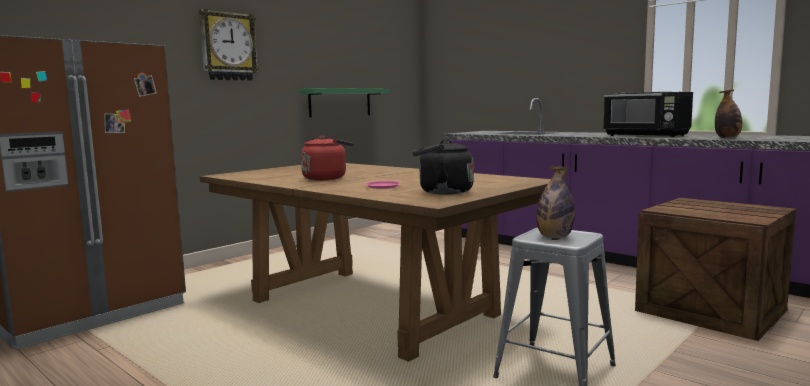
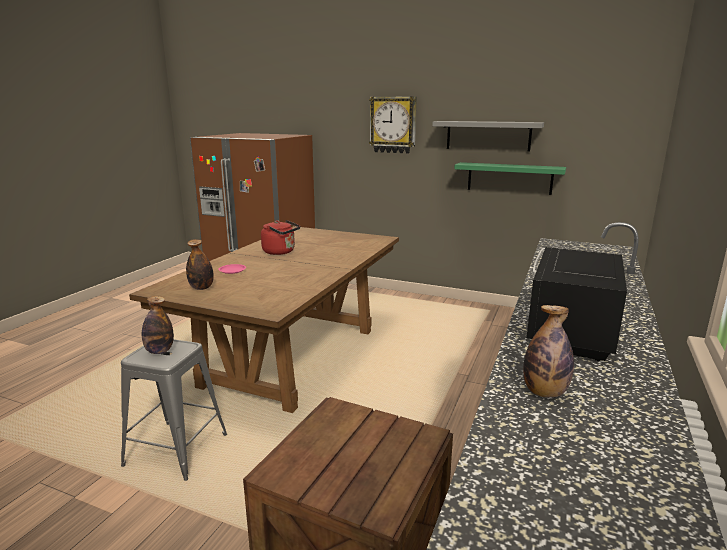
camera: 70 degrees right, 10 degrees up
black kettle [412,139,474,195] -> bottle [186,239,214,290]
none -> grey shelf [432,121,544,152]

